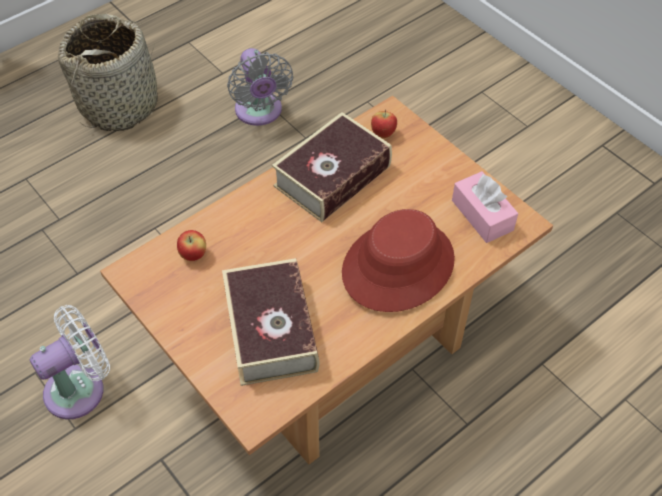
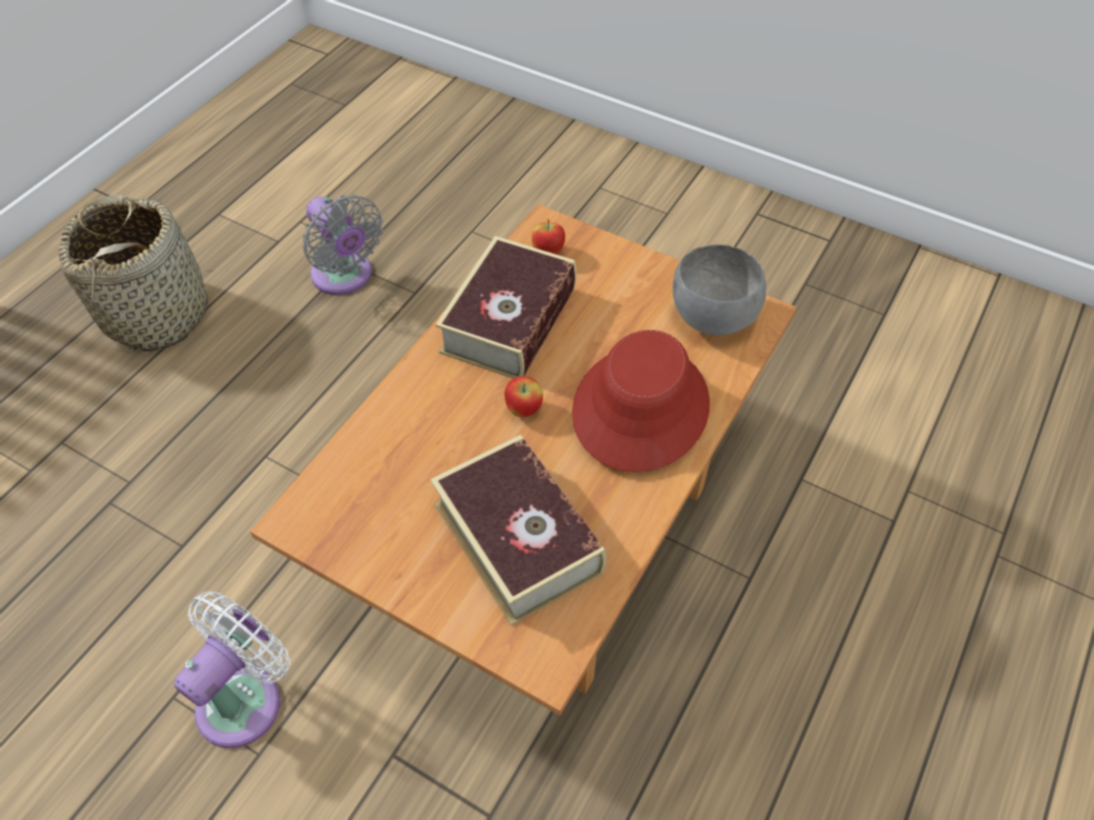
camera: 20 degrees left, 0 degrees up
apple [177,230,206,261] -> apple moved to [505,376,543,417]
pink tissue box [452,171,518,243] -> grey bowl [673,244,766,335]

